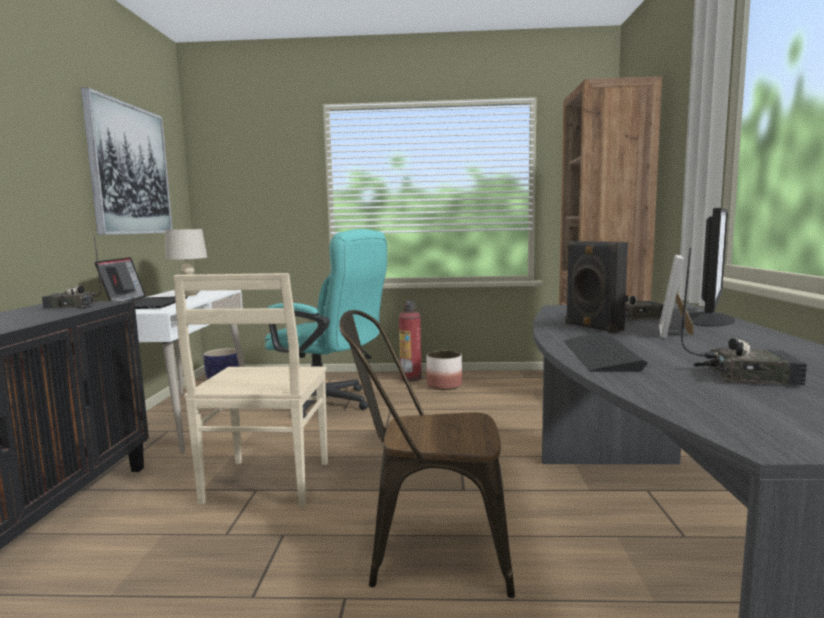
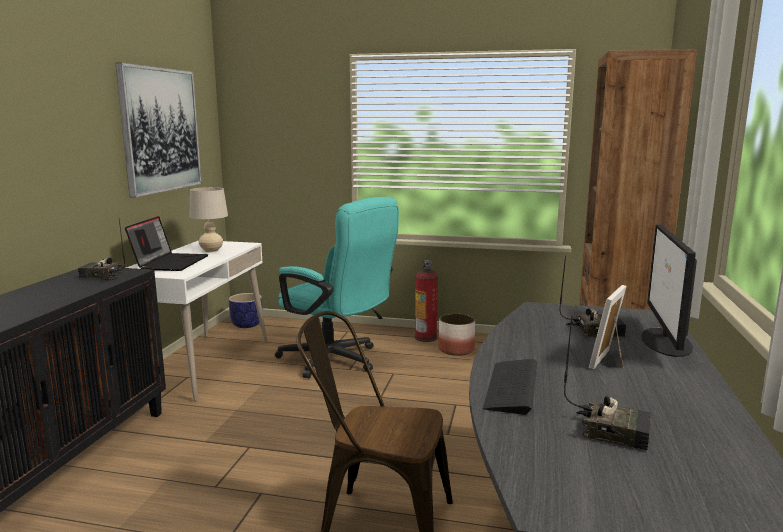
camera: 10 degrees right, 5 degrees up
beige chair [173,273,328,507] -> none
black speaker [566,241,628,333] -> none
monitor [689,208,735,327] -> monitor turned 150 degrees clockwise [641,224,697,357]

